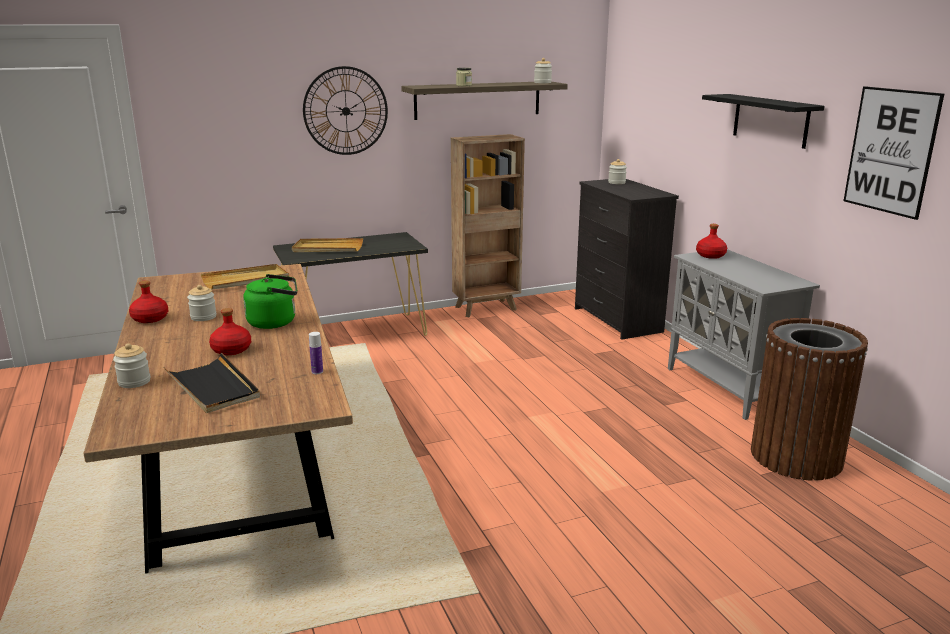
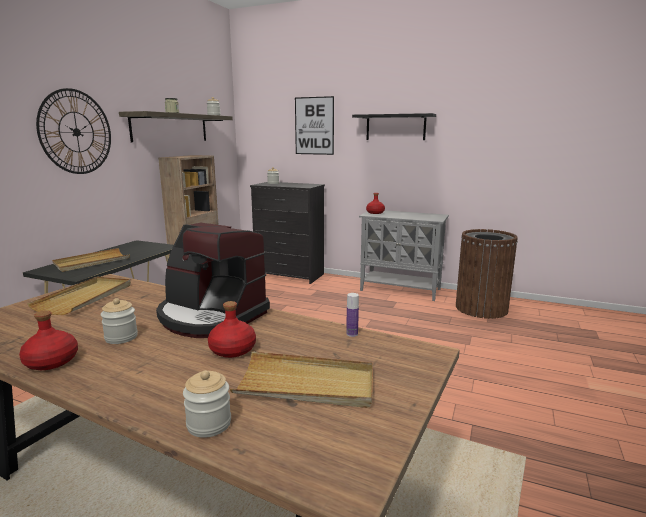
camera: 45 degrees left, 5 degrees down
black tray [164,353,260,413] -> beige tray [230,351,373,408]
green kettle [243,274,297,329] -> coffee machine [156,222,270,338]
picture [844,86,944,220] -> picture moved to [295,96,334,155]

